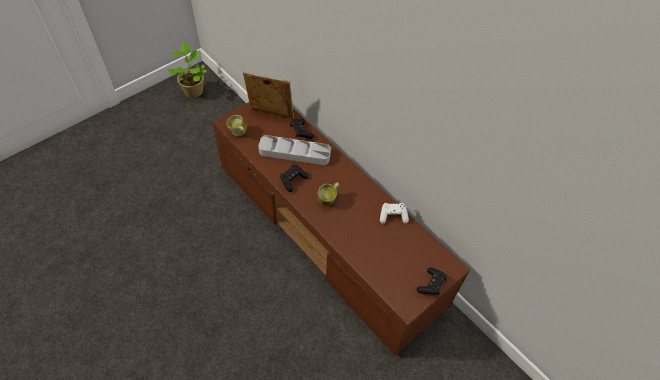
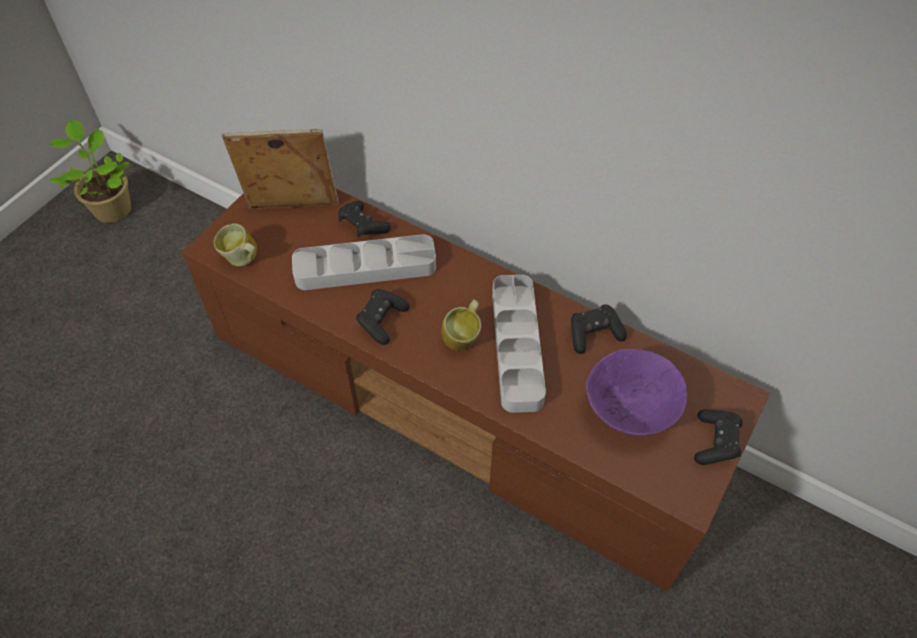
camera: 15 degrees left, 0 degrees up
white game controller [380,203,409,224] -> black game controller [571,304,627,354]
none -> grey tray [492,275,546,413]
none -> purple bowl [586,349,687,436]

